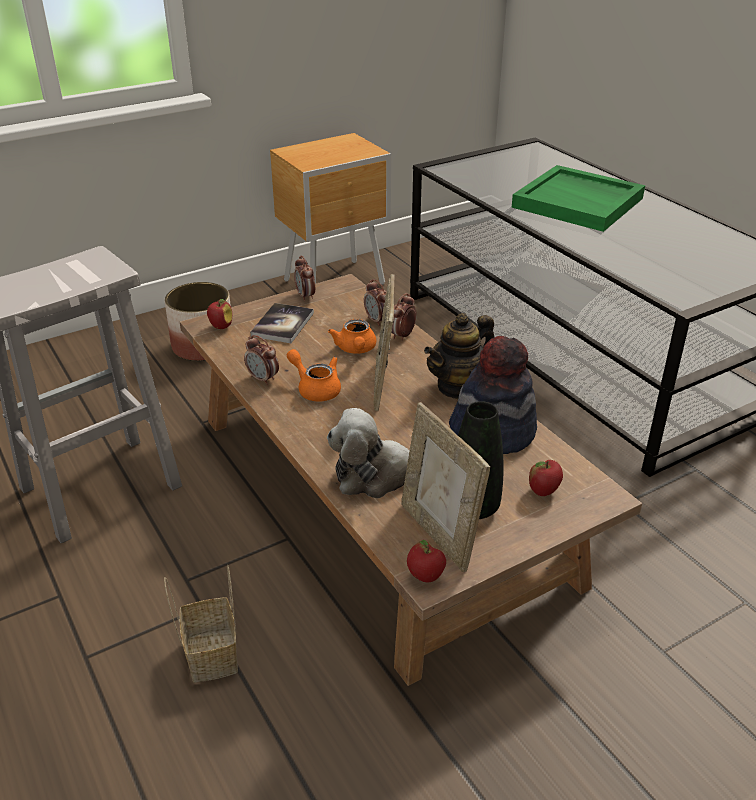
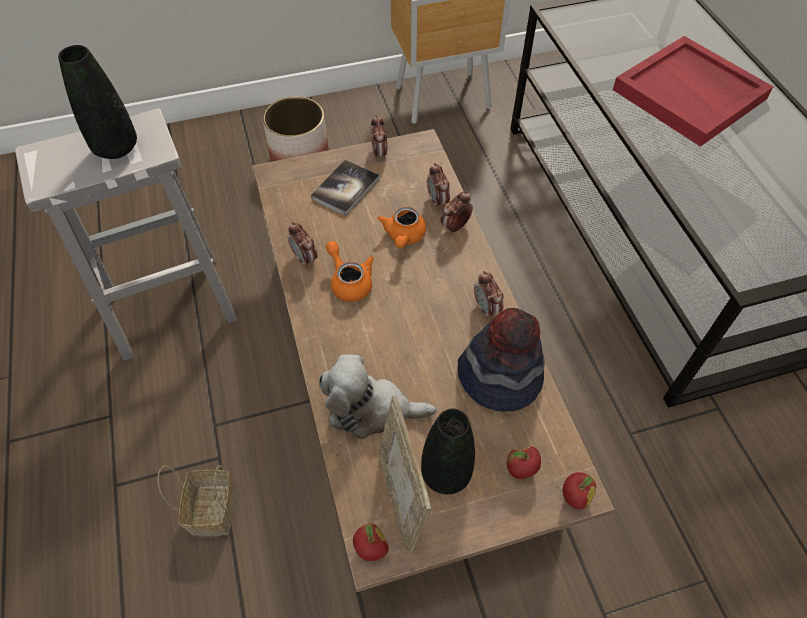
camera: 15 degrees right, 20 degrees up
apple [207,299,232,329] -> apple moved to [563,472,596,509]
picture frame [373,274,394,411] -> none
teapot [424,313,494,399] -> alarm clock [474,271,504,319]
green tray [511,165,645,232] -> red tray [613,36,774,147]
none -> black vase [58,45,137,159]

